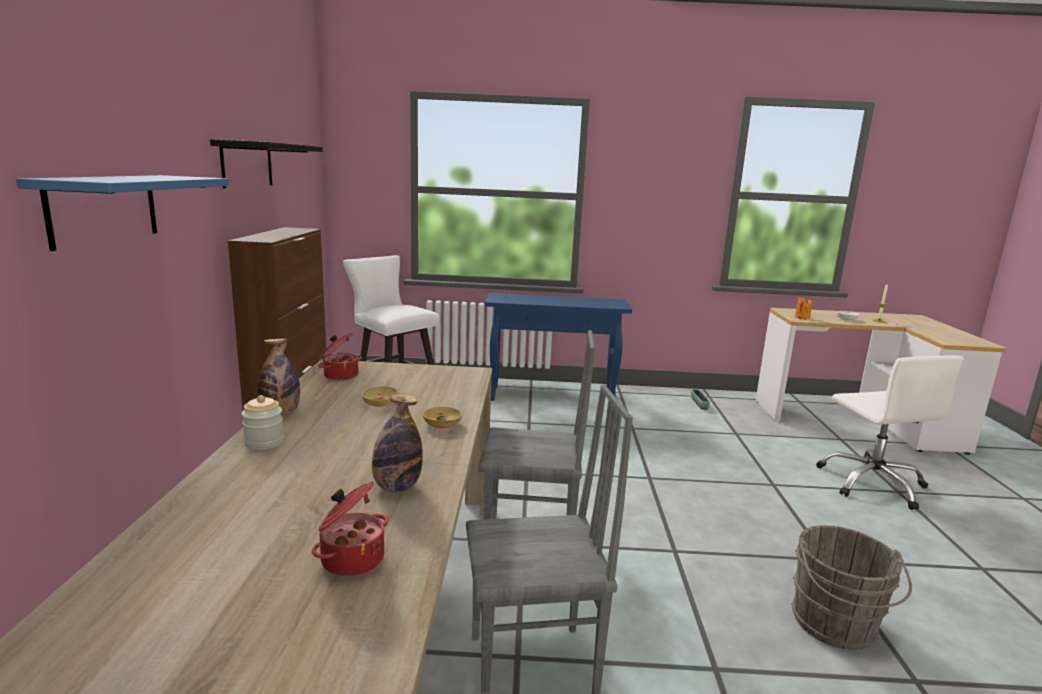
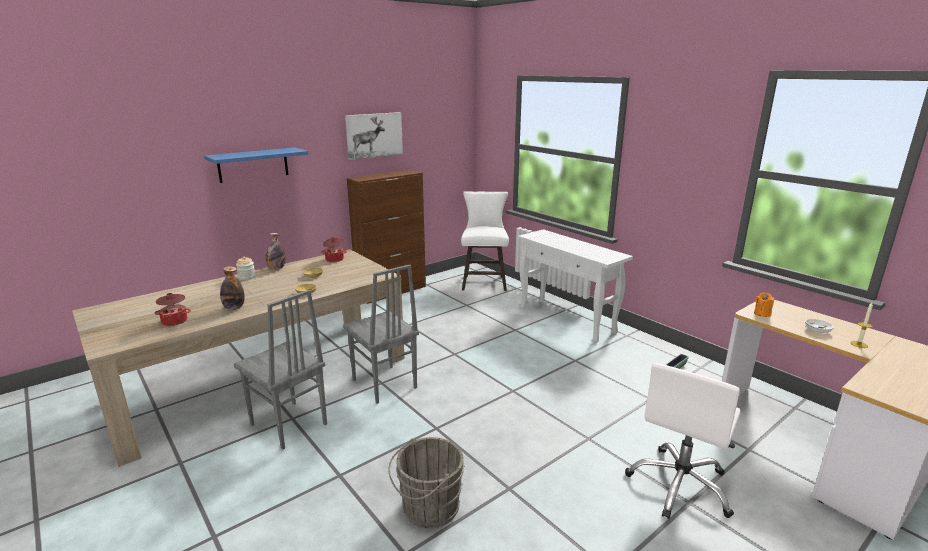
camera: 50 degrees right, 5 degrees up
black shelf [210,139,323,188] -> picture [345,112,403,160]
blue console table [485,293,632,401] -> white console table [518,229,633,343]

